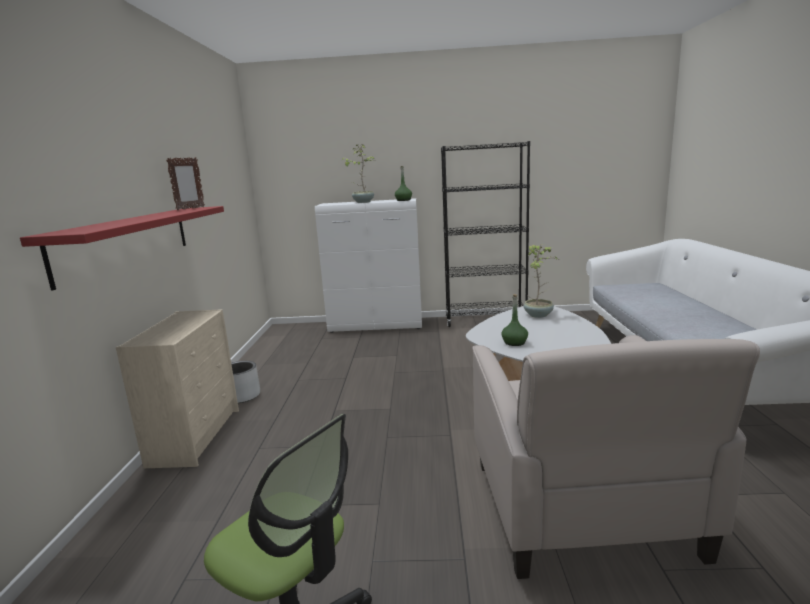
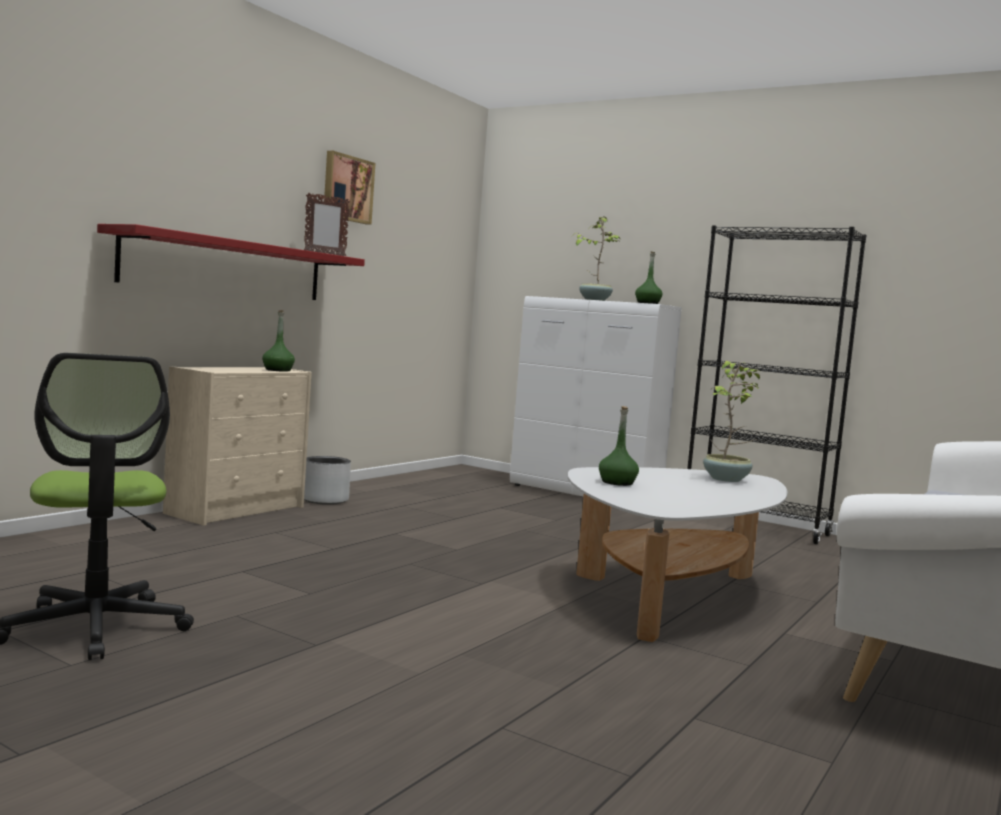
camera: 30 degrees right, 10 degrees down
beige armchair [472,335,760,579] -> none
none -> green bottle [262,310,295,372]
none -> picture [324,151,375,224]

